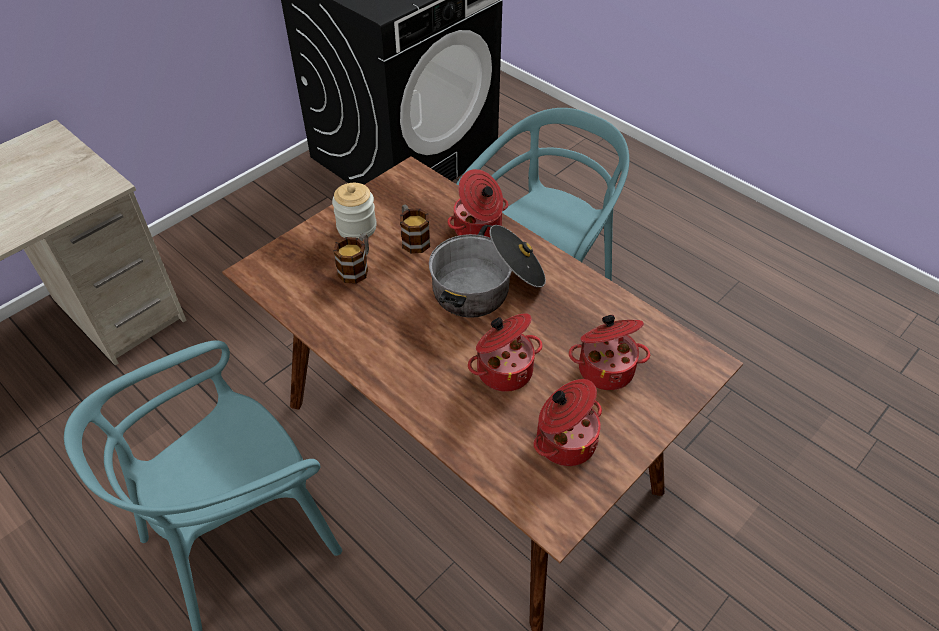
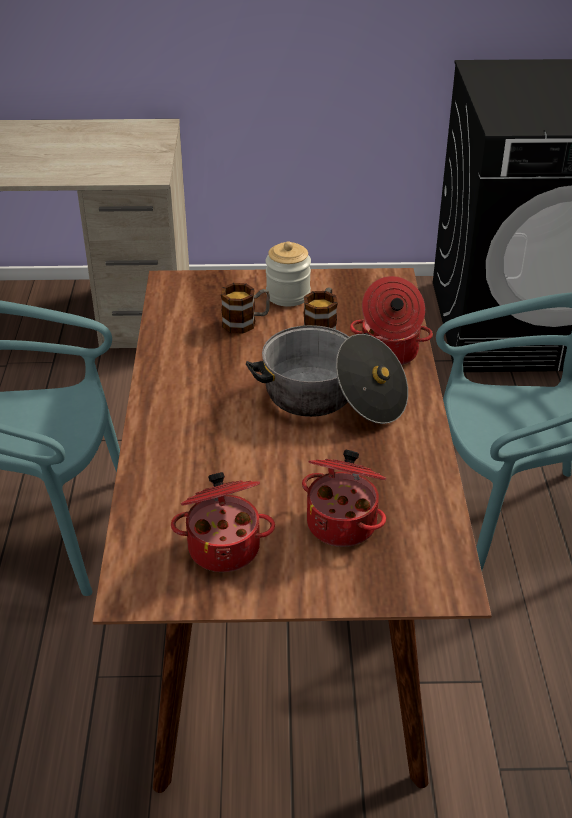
camera: 45 degrees right, 10 degrees down
cooking pot [468,313,543,392] -> none

